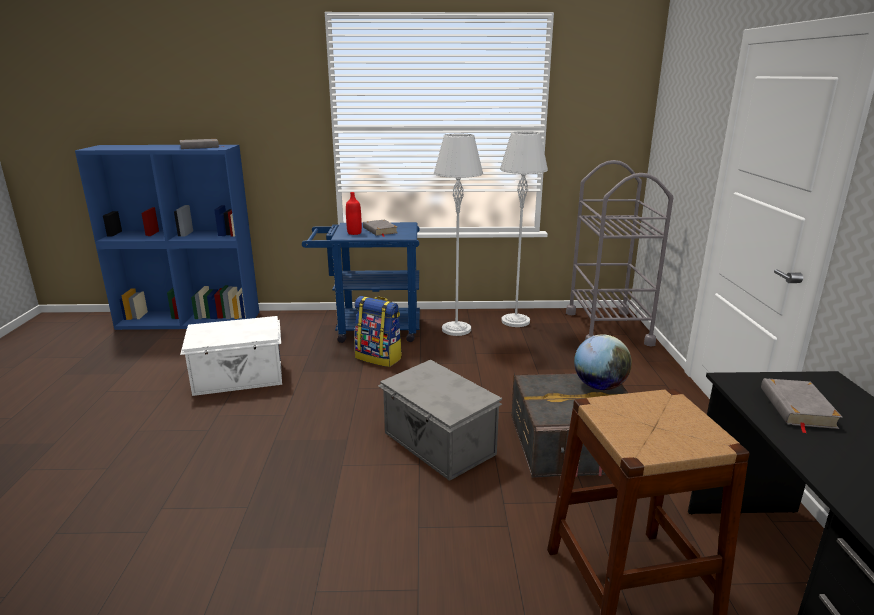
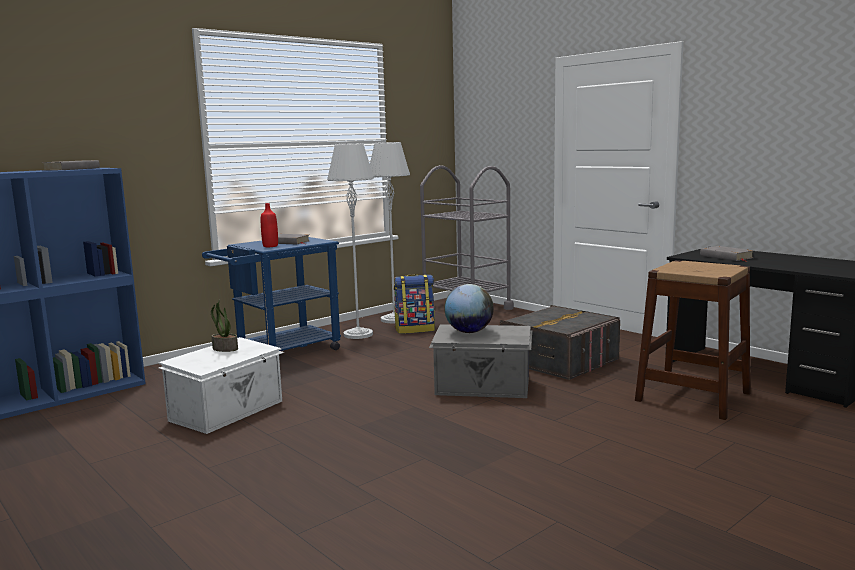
camera: 40 degrees left, 10 degrees down
backpack [354,296,402,367] -> backpack moved to [393,274,435,334]
globe [574,334,632,390] -> globe moved to [444,284,494,333]
none -> potted plant [211,299,238,352]

